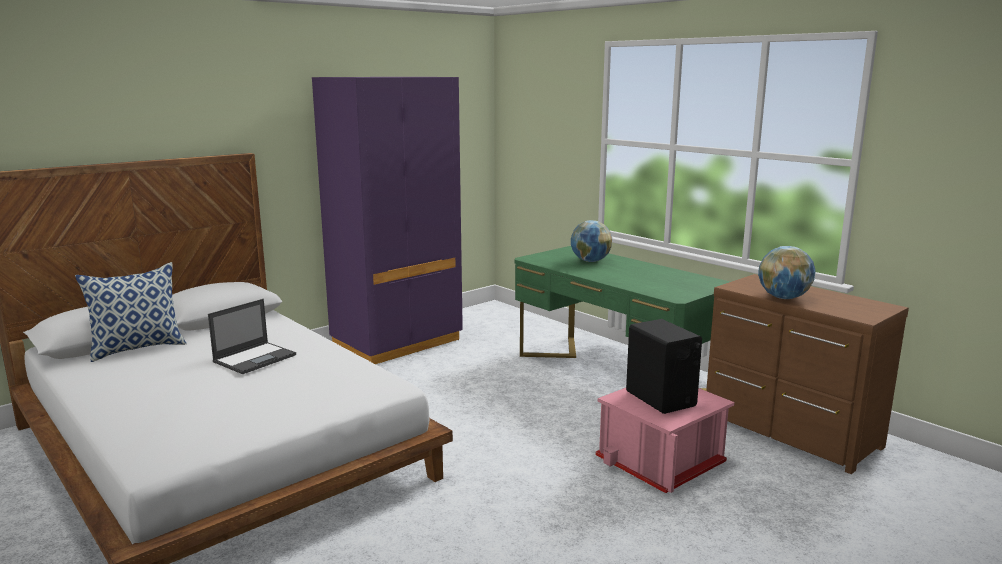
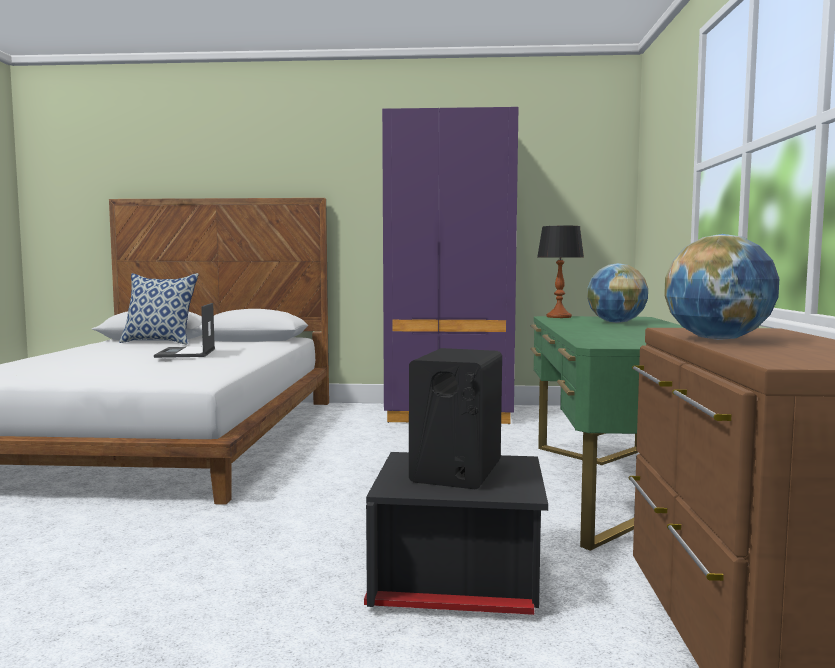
camera: 45 degrees right, 10 degrees down
laptop [208,299,296,374] -> laptop turned 90 degrees clockwise [154,303,215,358]
pink storage box [595,388,735,493] -> black storage box [364,452,548,615]
none -> table lamp [537,226,584,318]

